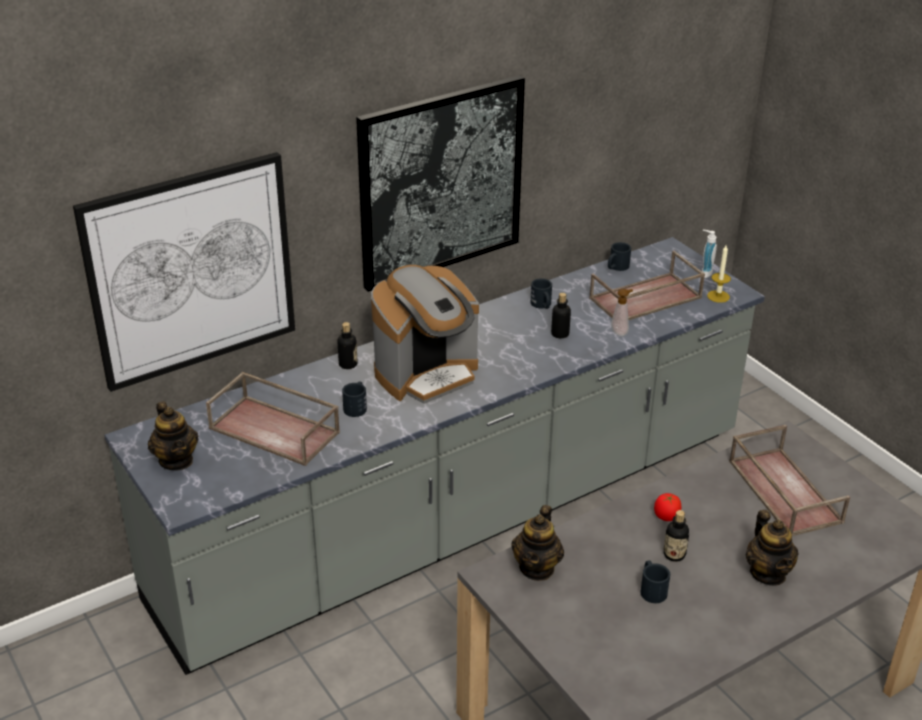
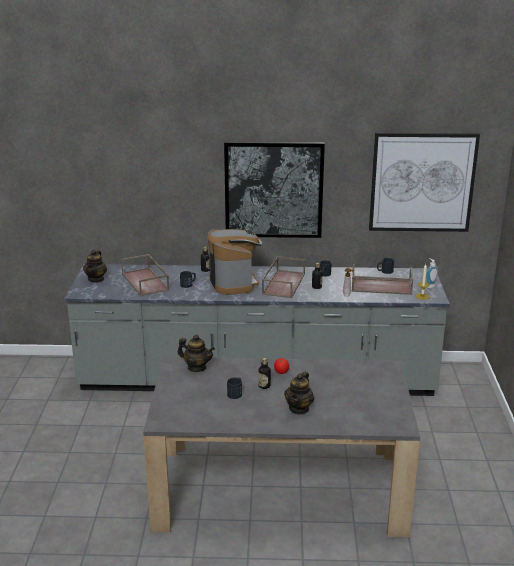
camera: 35 degrees right, 10 degrees down
picture [73,152,295,392] -> picture moved to [369,133,480,232]
coffee machine [371,265,479,404] -> coffee machine turned 105 degrees counterclockwise [207,229,262,295]
teapot [511,505,564,581] -> teapot turned 120 degrees counterclockwise [178,335,215,372]
brown tray [729,425,850,536] -> brown tray moved to [262,256,305,298]

